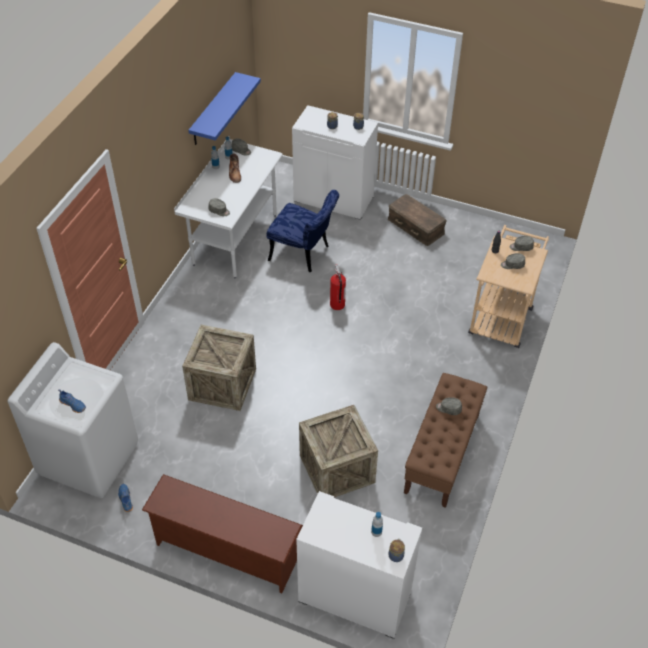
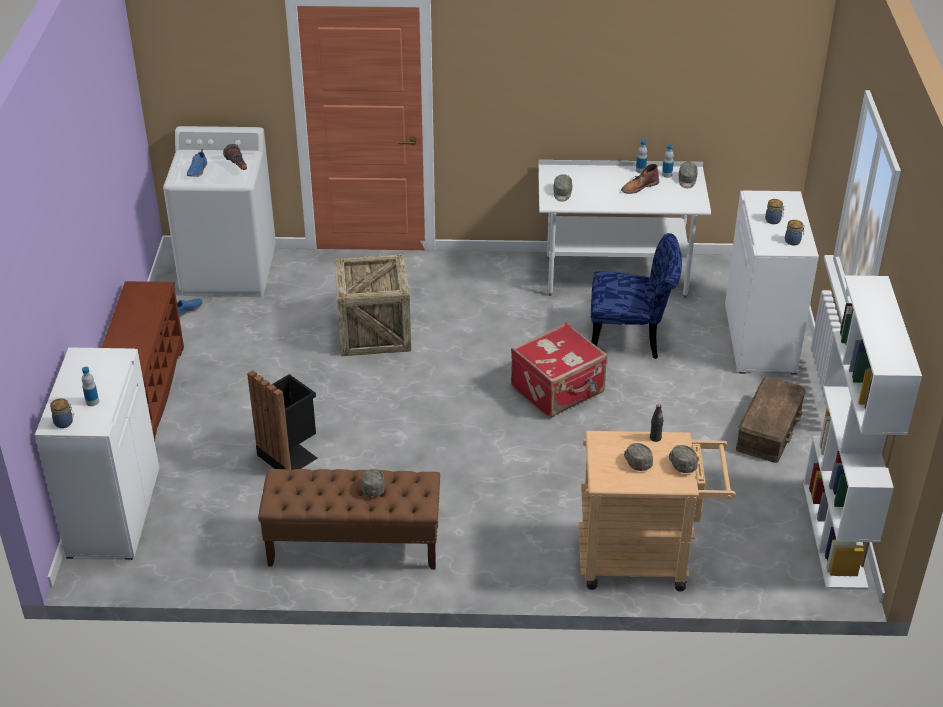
camera: 70 degrees right, 10 degrees down
blue shelf [188,72,261,145] -> none
blue chair [267,190,339,272] -> blue chair turned 90 degrees counterclockwise [591,233,682,359]
crate [299,405,378,497] -> black trash can [247,370,317,470]
fire extinguisher [330,264,346,310] -> red suitcase [511,322,608,418]
none -> flashlight [223,144,247,170]
none -> white bookcase [803,275,922,590]

